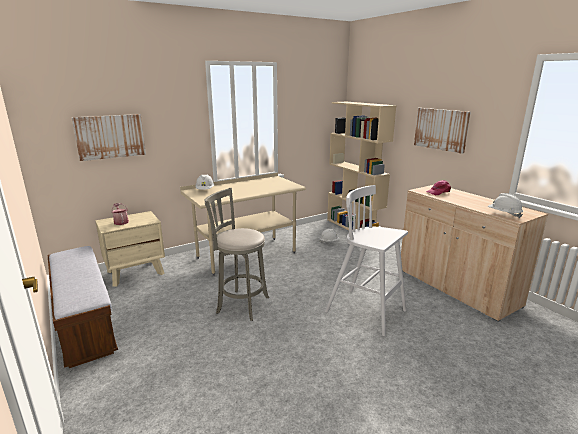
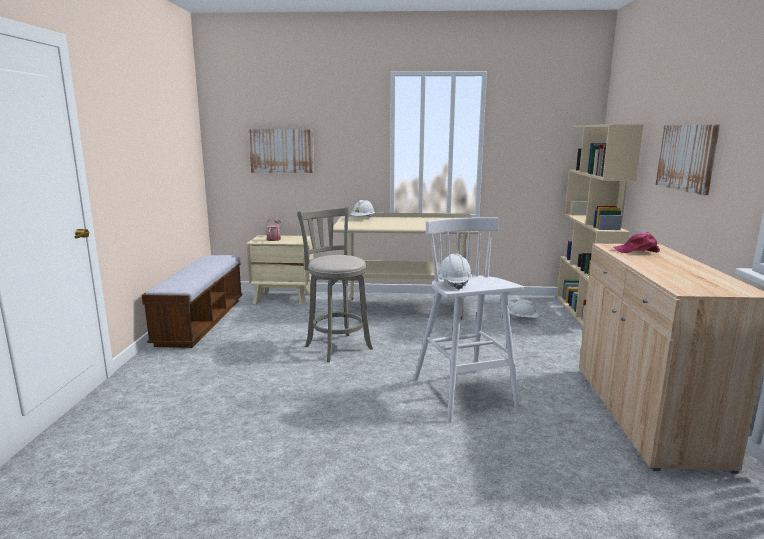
camera: 35 degrees right, 5 degrees down
white hard hat [488,193,523,218] -> white hard hat moved to [437,254,473,290]

